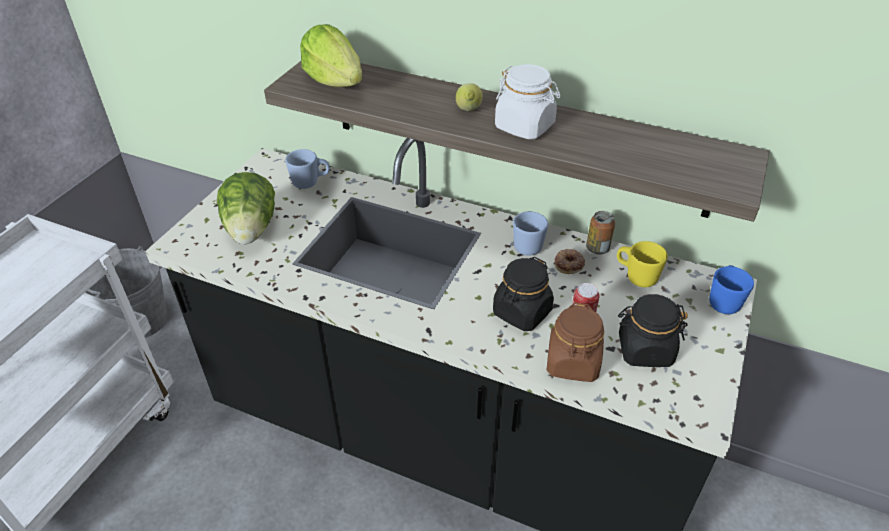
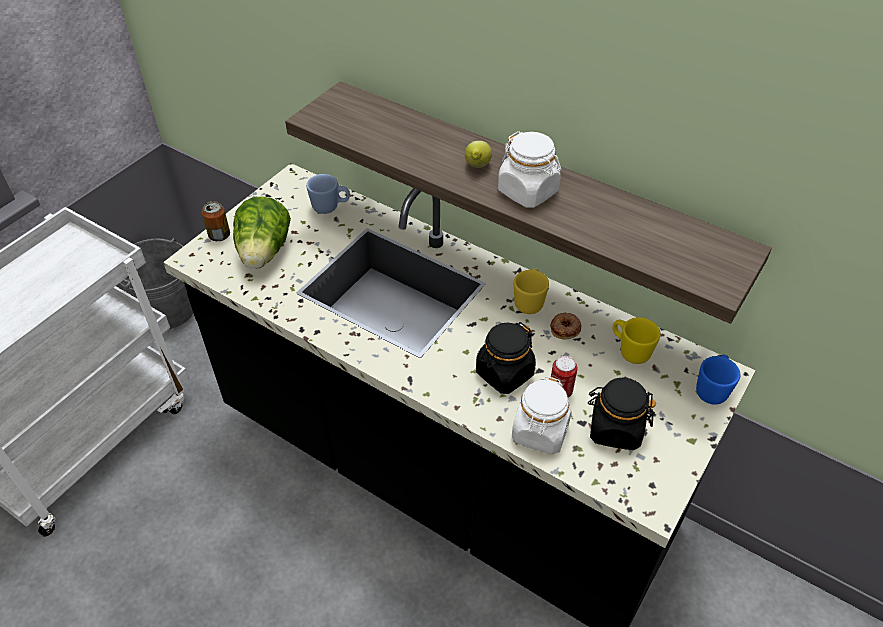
camera: 10 degrees right, 5 degrees up
lettuce [300,24,362,87] -> none
blue mug [513,211,548,256] -> yellow mug [514,268,549,314]
brown jar [546,303,604,382] -> white jar [512,376,572,454]
can [586,211,615,255] -> can moved to [202,201,230,241]

